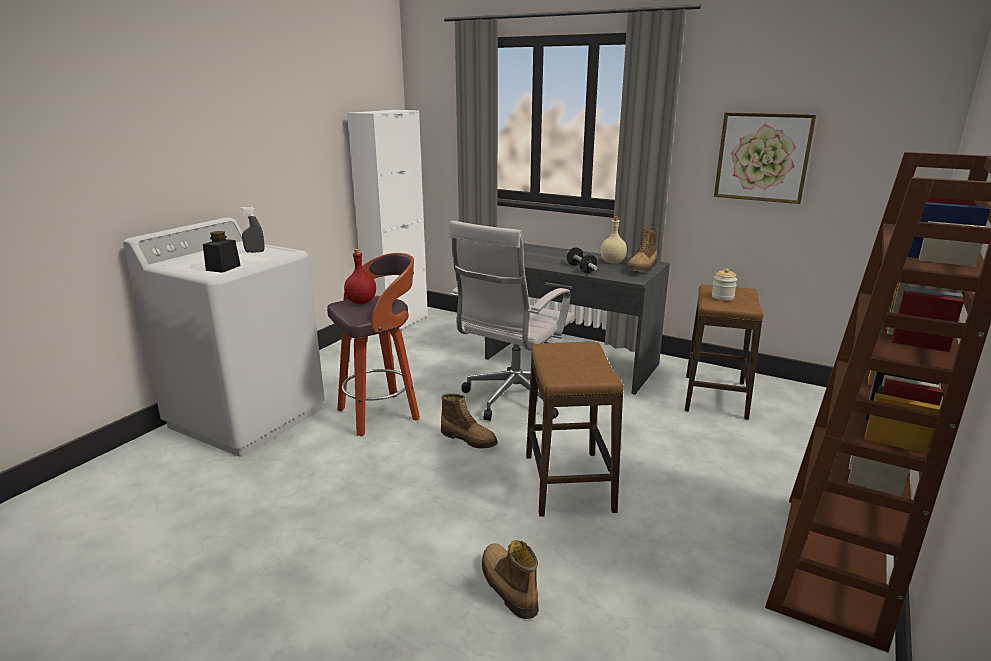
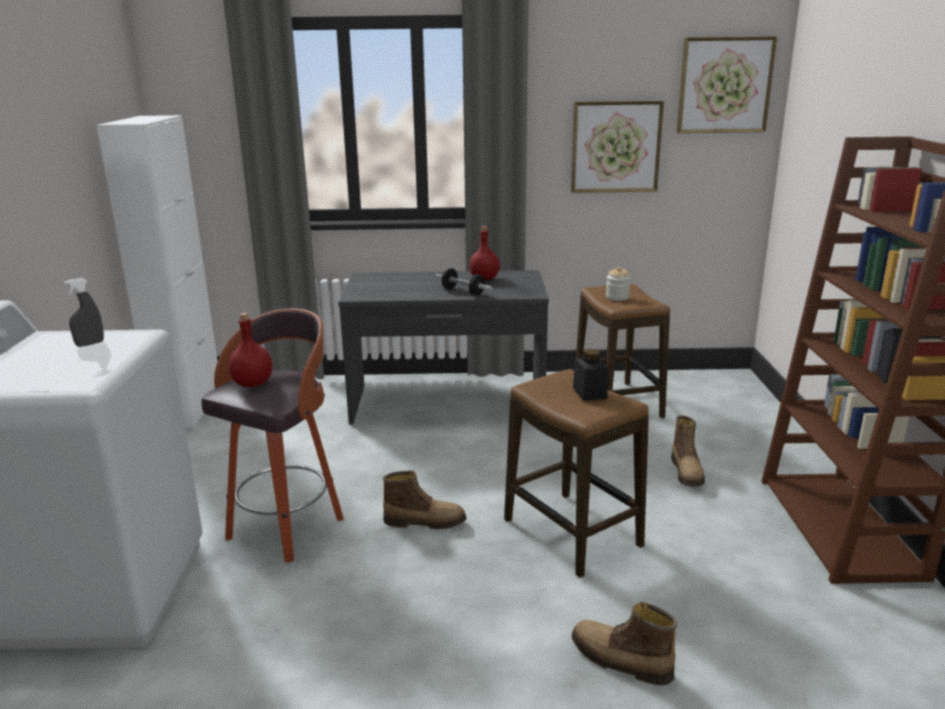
camera: 30 degrees left, 0 degrees up
black jar [203,231,241,273] -> black jar moved to [573,349,608,401]
white office chair [449,221,574,421] -> none
beige bottle [600,216,627,263] -> red bottle [469,226,500,280]
boot [626,227,658,272] -> boot moved to [671,415,705,487]
none -> picture [676,36,777,133]

